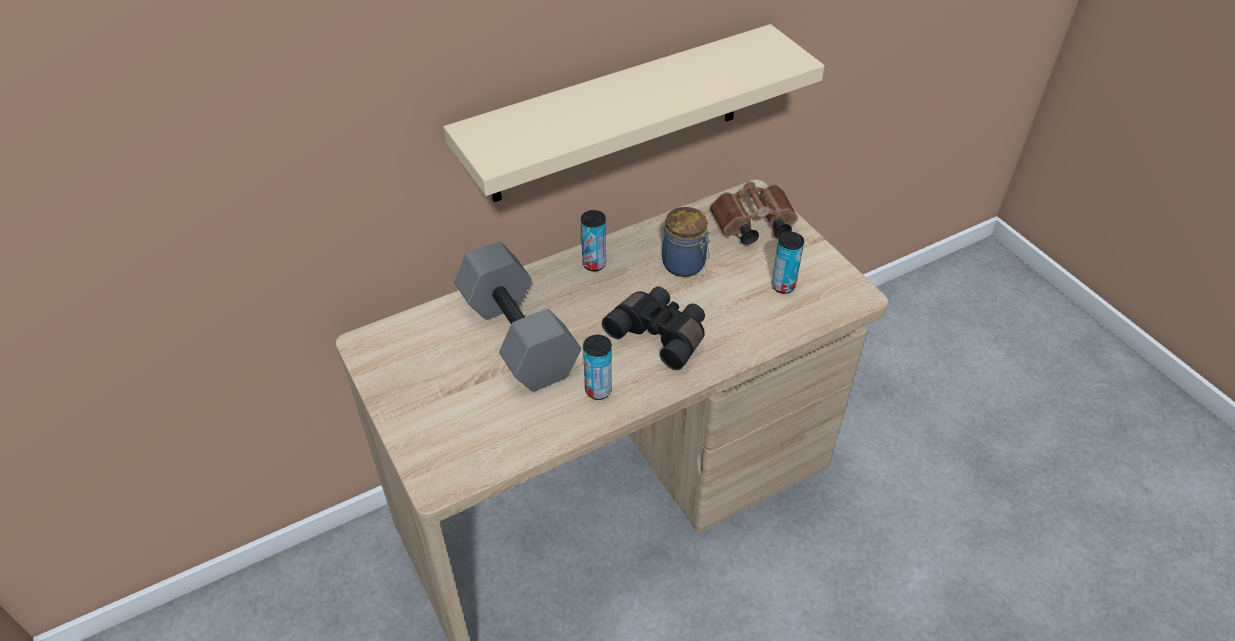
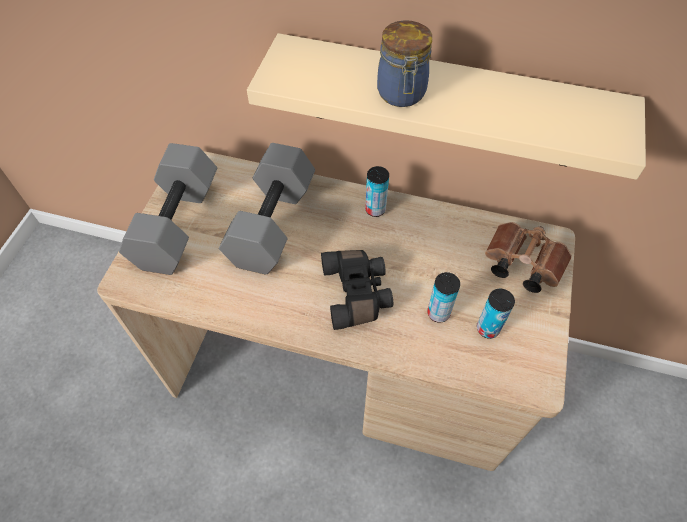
camera: 45 degrees right, 10 degrees up
can [583,335,612,400] -> can moved to [427,272,460,323]
jar [662,207,710,277] -> jar moved to [377,20,432,107]
none -> grey dumbbell [119,143,217,275]

